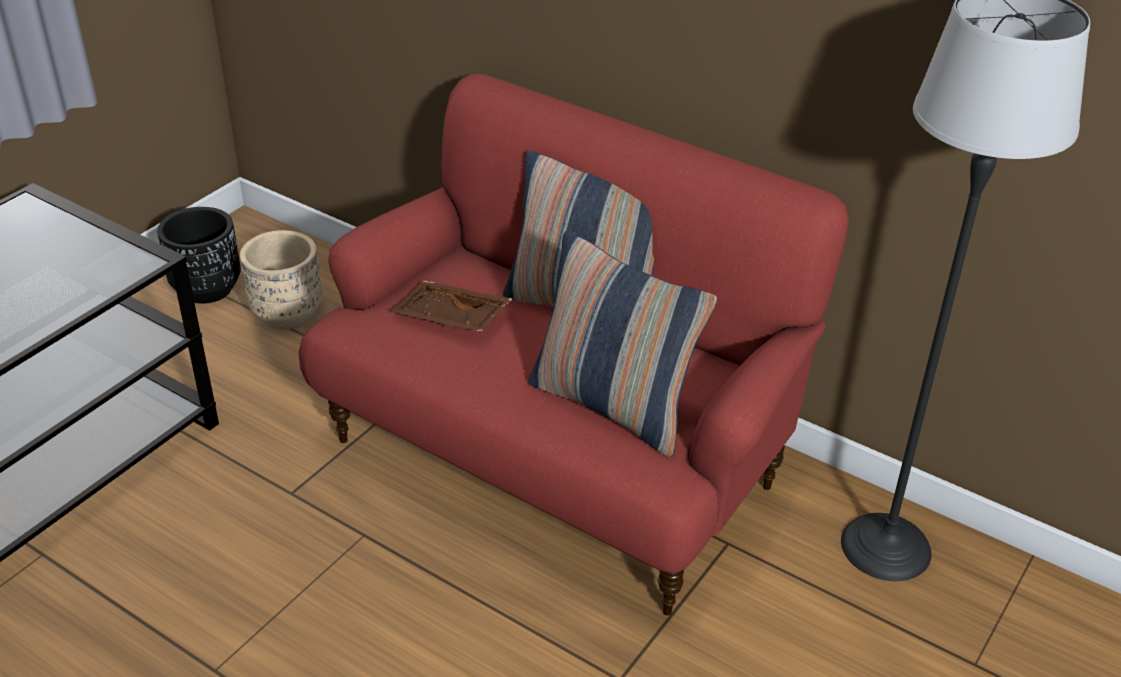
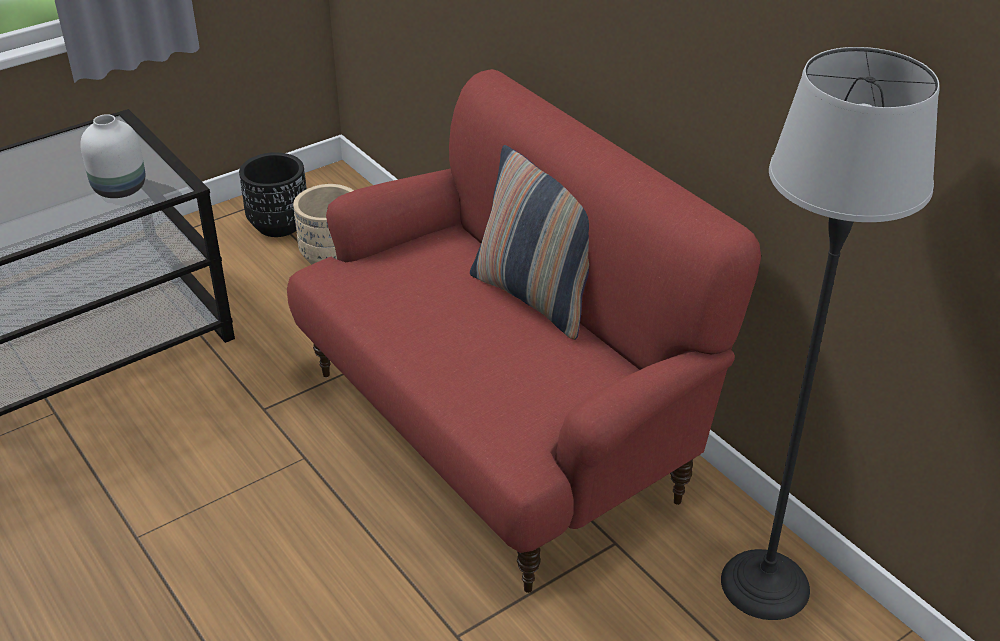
camera: 20 degrees right, 0 degrees up
brown tray [391,281,513,332] -> none
pillow [528,231,717,457] -> none
none -> white vase [80,114,145,198]

